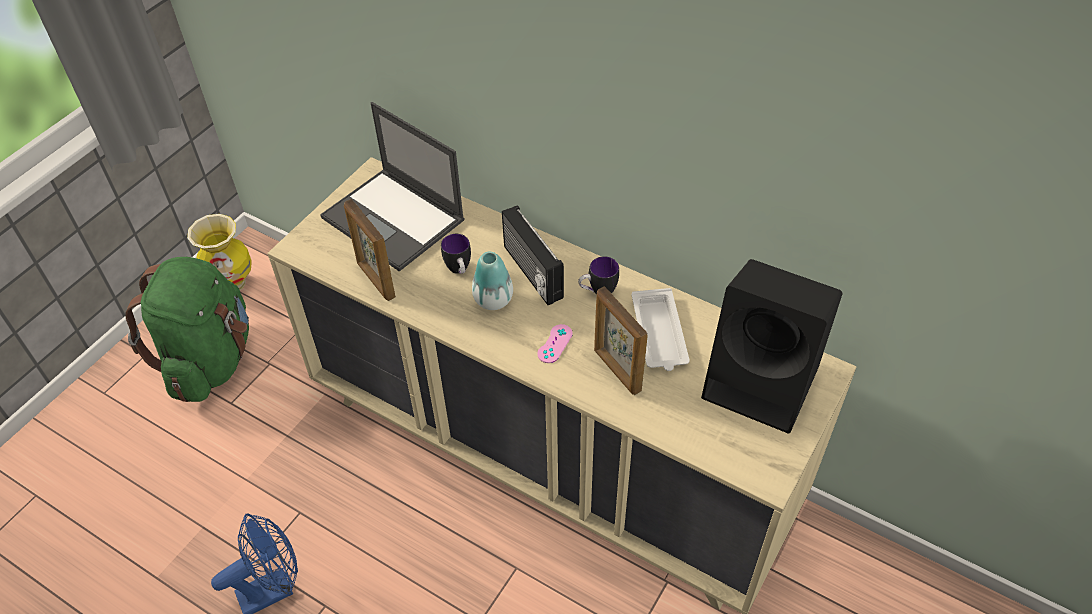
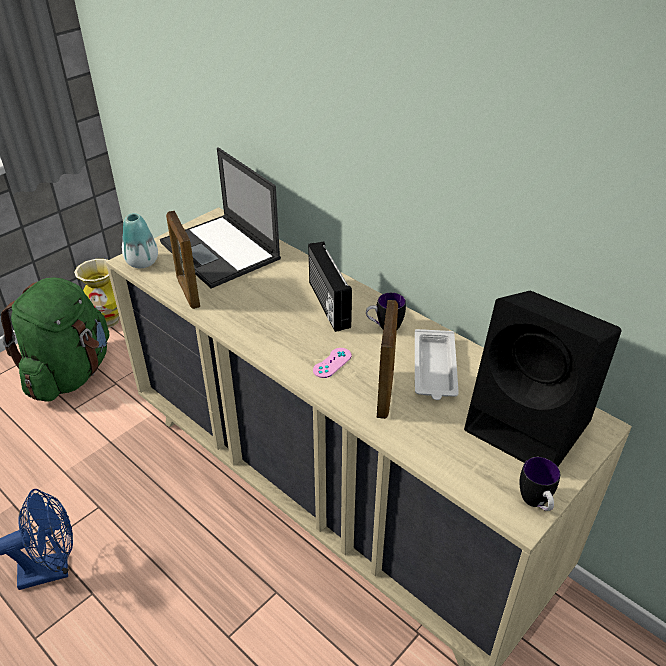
camera: 10 degrees right, 10 degrees down
mug [441,234,471,274] -> mug moved to [519,457,560,511]
vase [472,251,513,310] -> vase moved to [122,213,158,268]
picture frame [594,286,648,395] -> picture frame turned 150 degrees counterclockwise [377,300,398,419]

